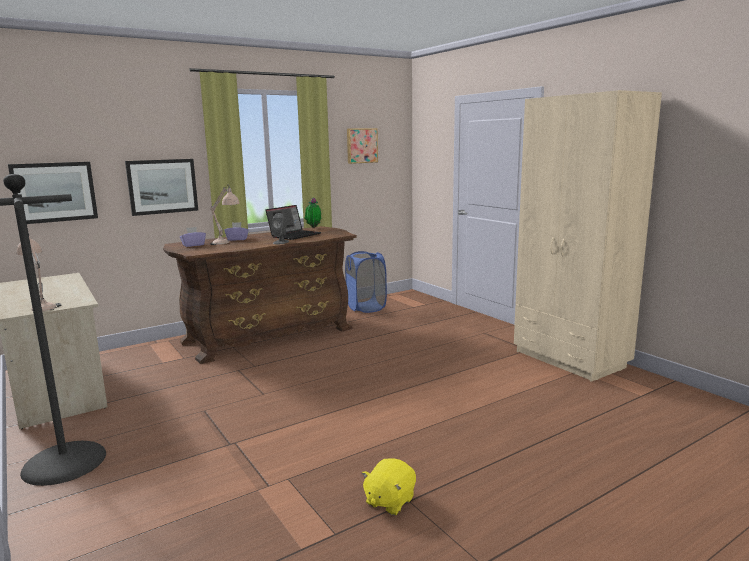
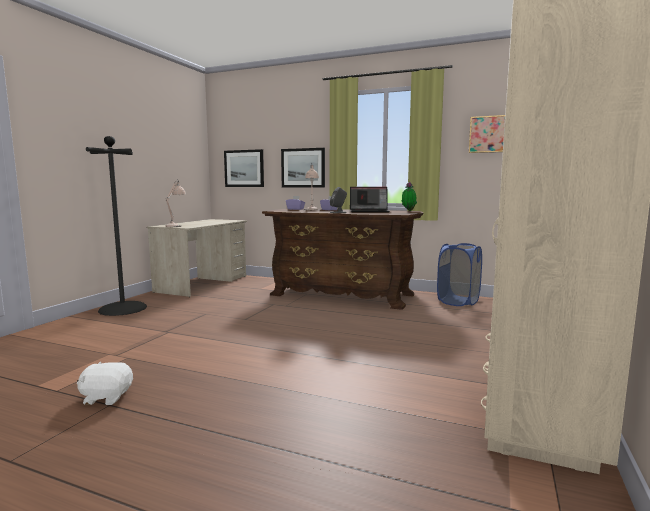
camera: 55 degrees right, 5 degrees down
yellow plush toy [362,458,416,515] -> white plush toy [77,361,133,405]

